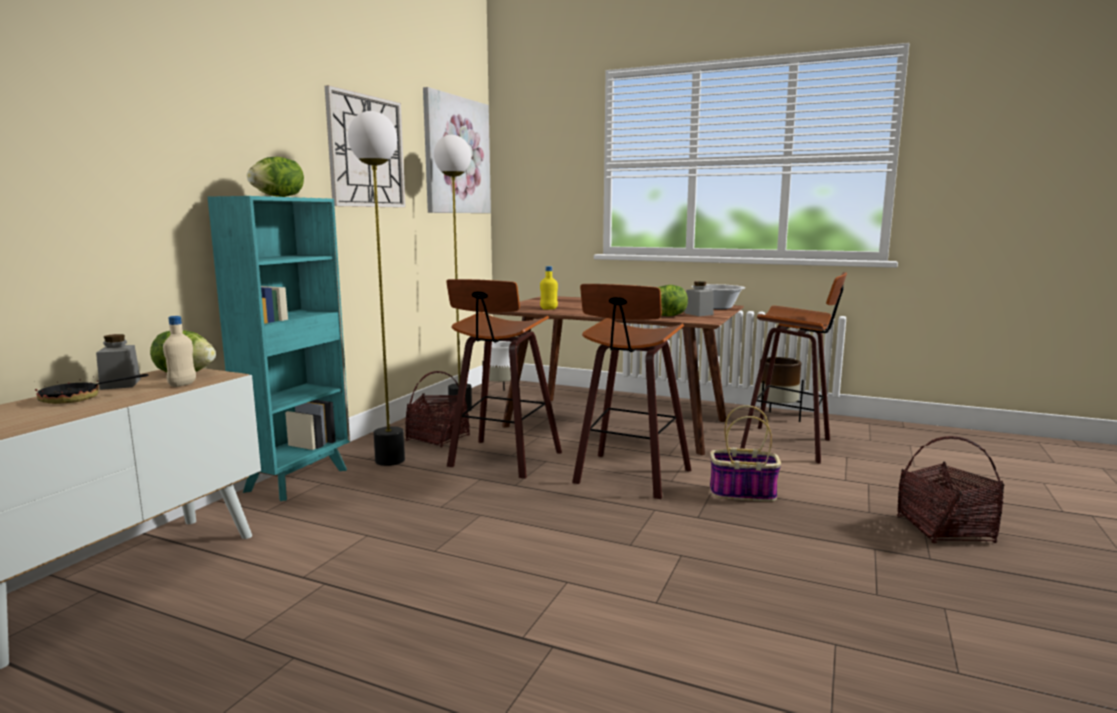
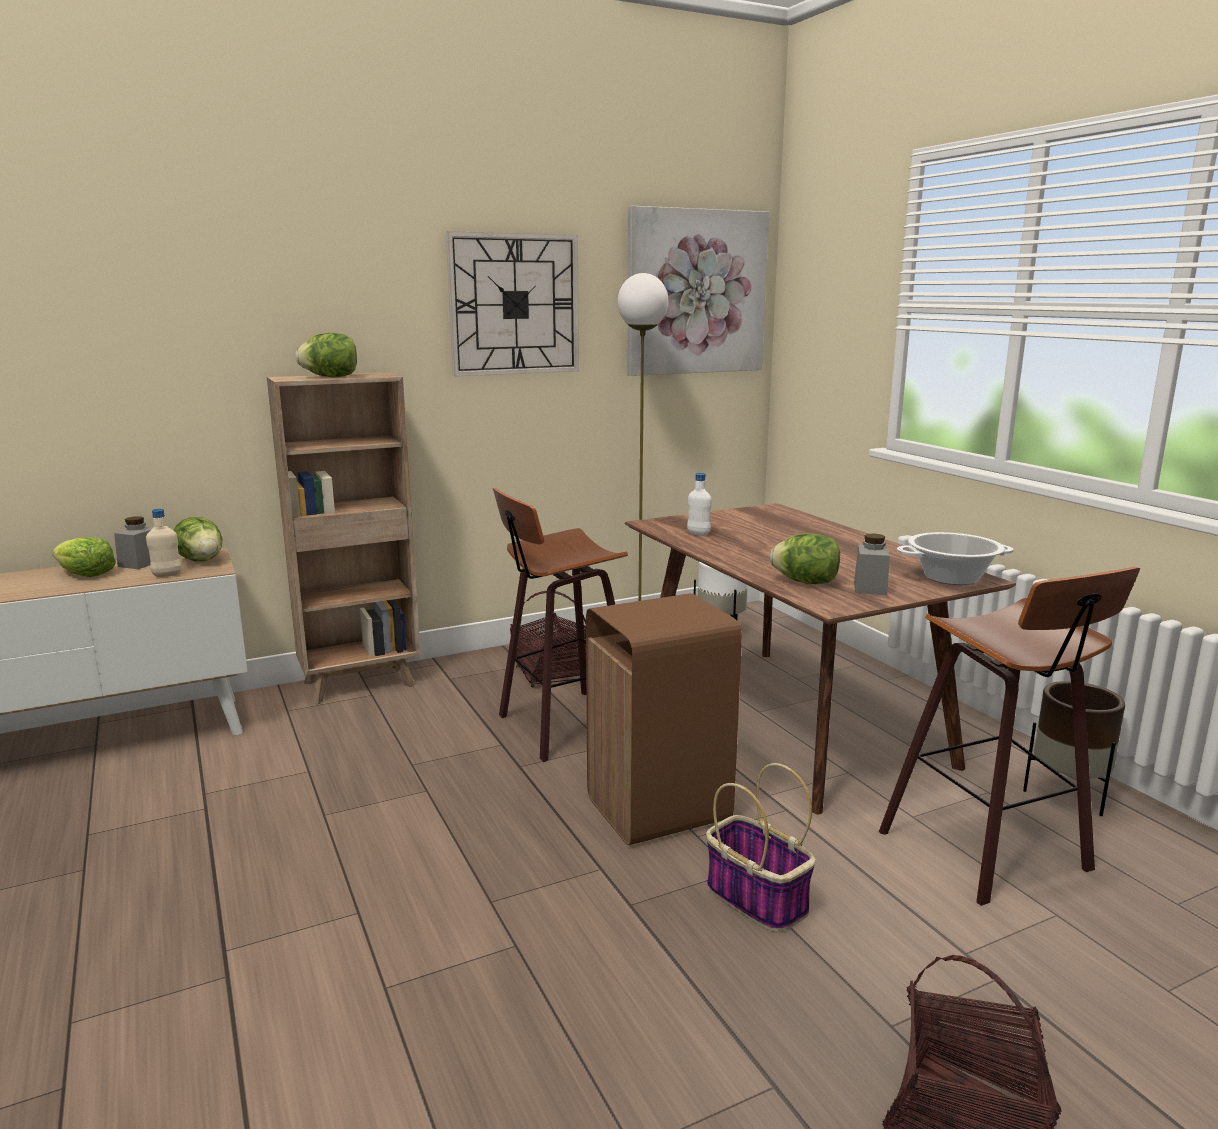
camera: 40 degrees right, 5 degrees up
frying pan [34,374,148,404] -> lettuce [52,538,116,577]
turquoise bookcase [208,196,350,501] -> brown bookcase [267,372,421,704]
floor lamp [348,111,405,466] -> none
yellow bottle [540,266,558,310] -> white bottle [687,473,712,536]
stool [572,284,691,499] -> brown trash can [586,593,742,845]

